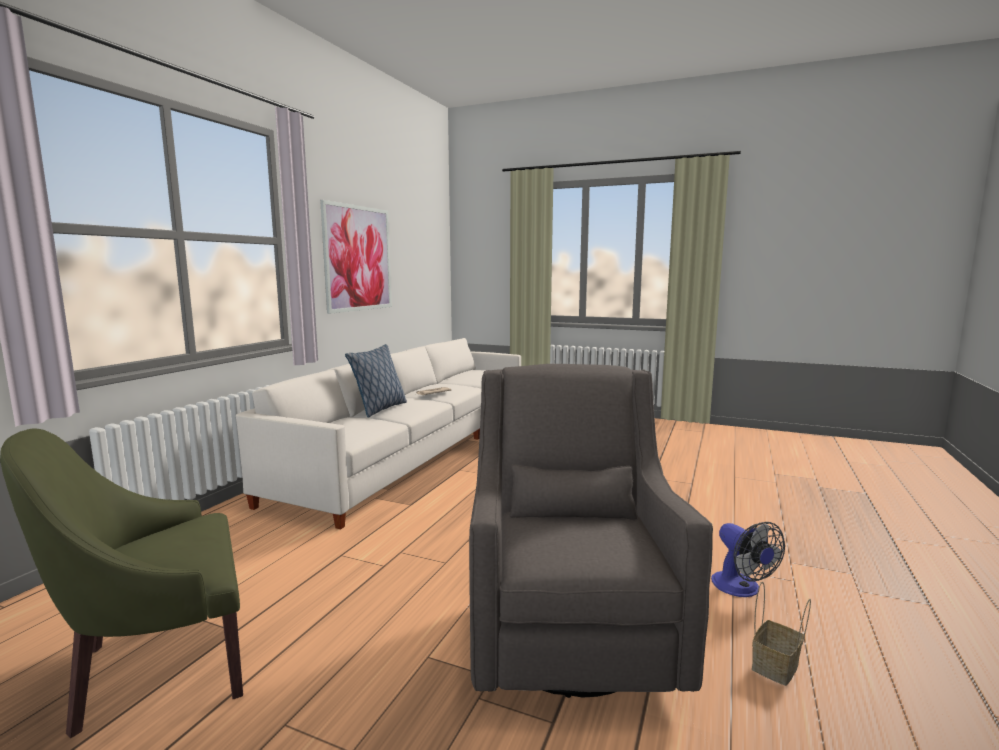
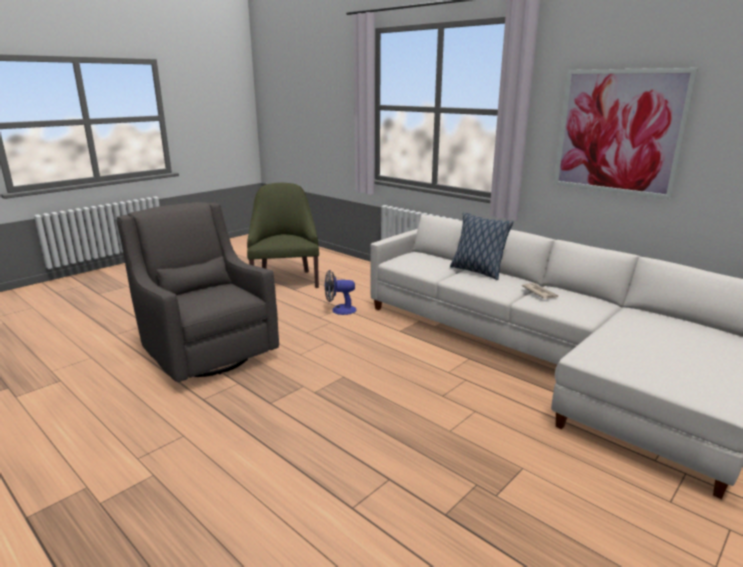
camera: 110 degrees right, 10 degrees up
grey armchair [469,364,713,698] -> grey armchair turned 150 degrees counterclockwise [117,202,279,382]
fan [711,522,785,597] -> fan moved to [325,270,356,315]
basket [752,582,811,686] -> none

